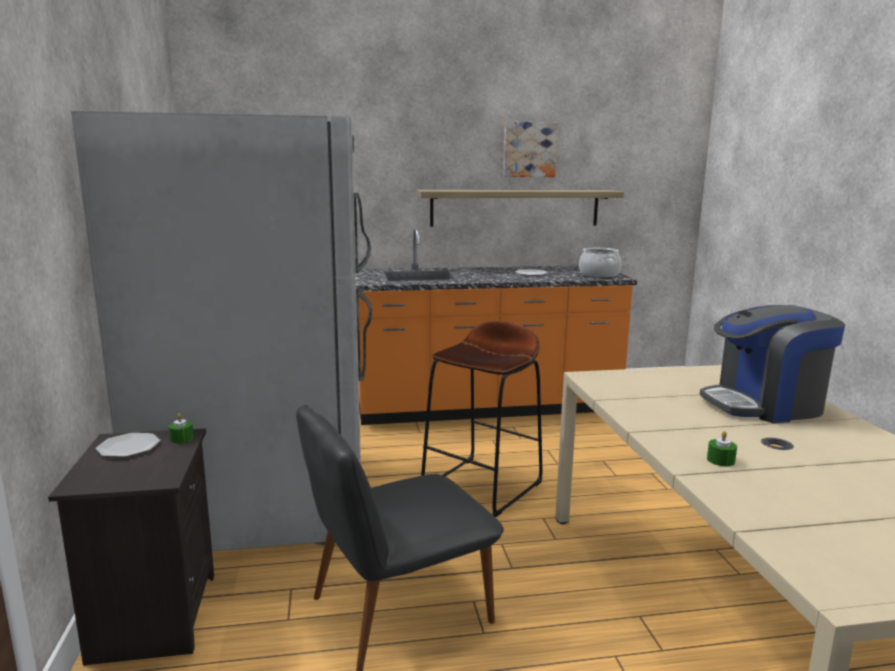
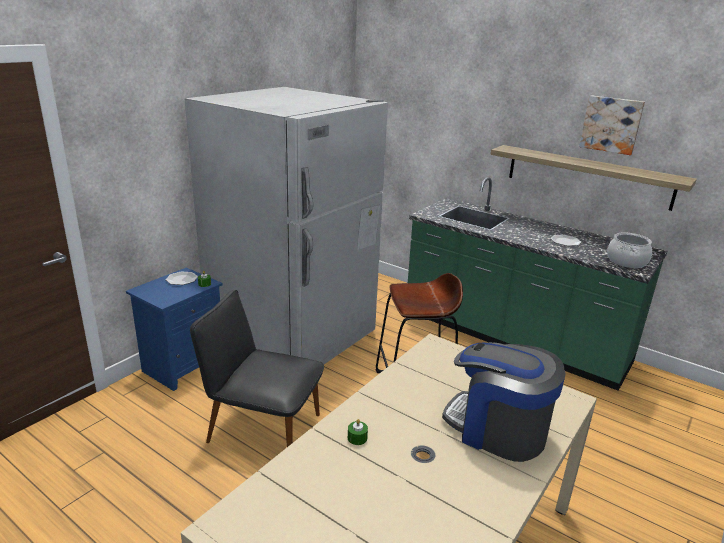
camera: 45 degrees right, 10 degrees up
black nightstand [48,428,214,666] -> blue nightstand [126,268,223,391]
orange counter [355,228,637,425] -> green counter [408,177,668,391]

